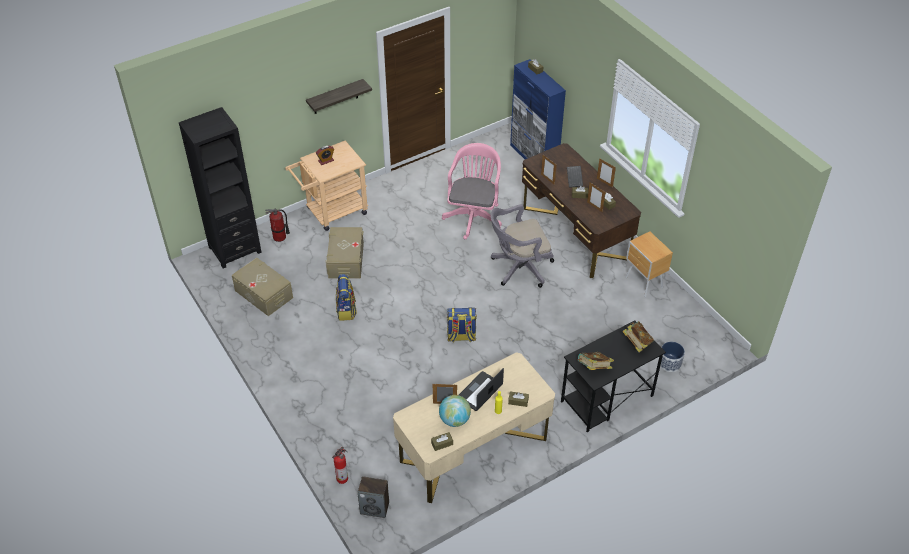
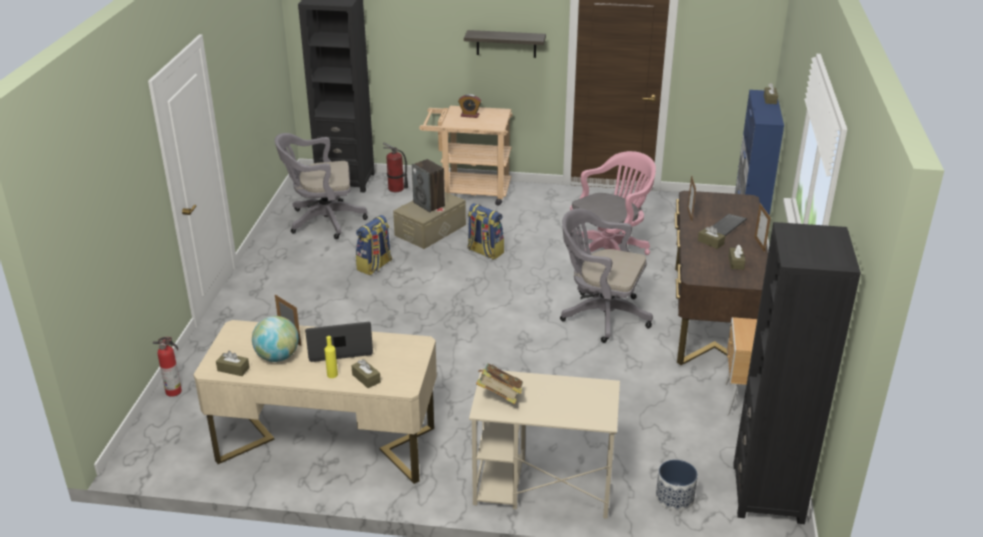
camera: 40 degrees right, 15 degrees down
beige storage box [232,258,293,316] -> grey office chair [275,133,368,239]
speaker [357,476,389,518] -> speaker moved to [412,159,445,212]
backpack [447,307,477,343] -> backpack moved to [467,203,504,260]
black desk [561,320,666,432] -> beige desk [469,369,620,519]
picture frame [587,182,605,212] -> none
book [622,321,654,352] -> none
none -> black bookcase [733,222,861,524]

